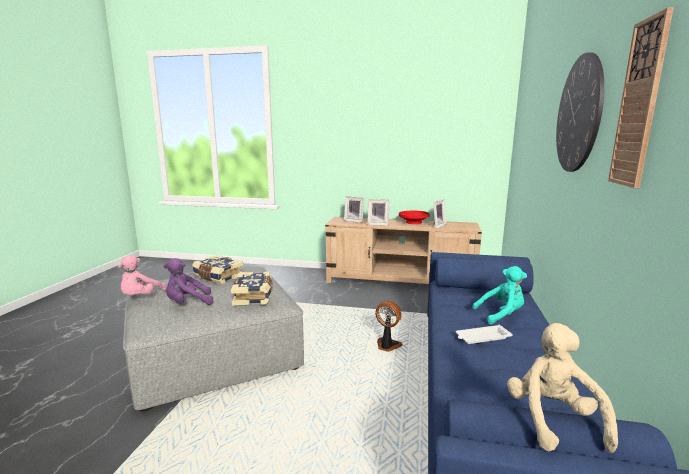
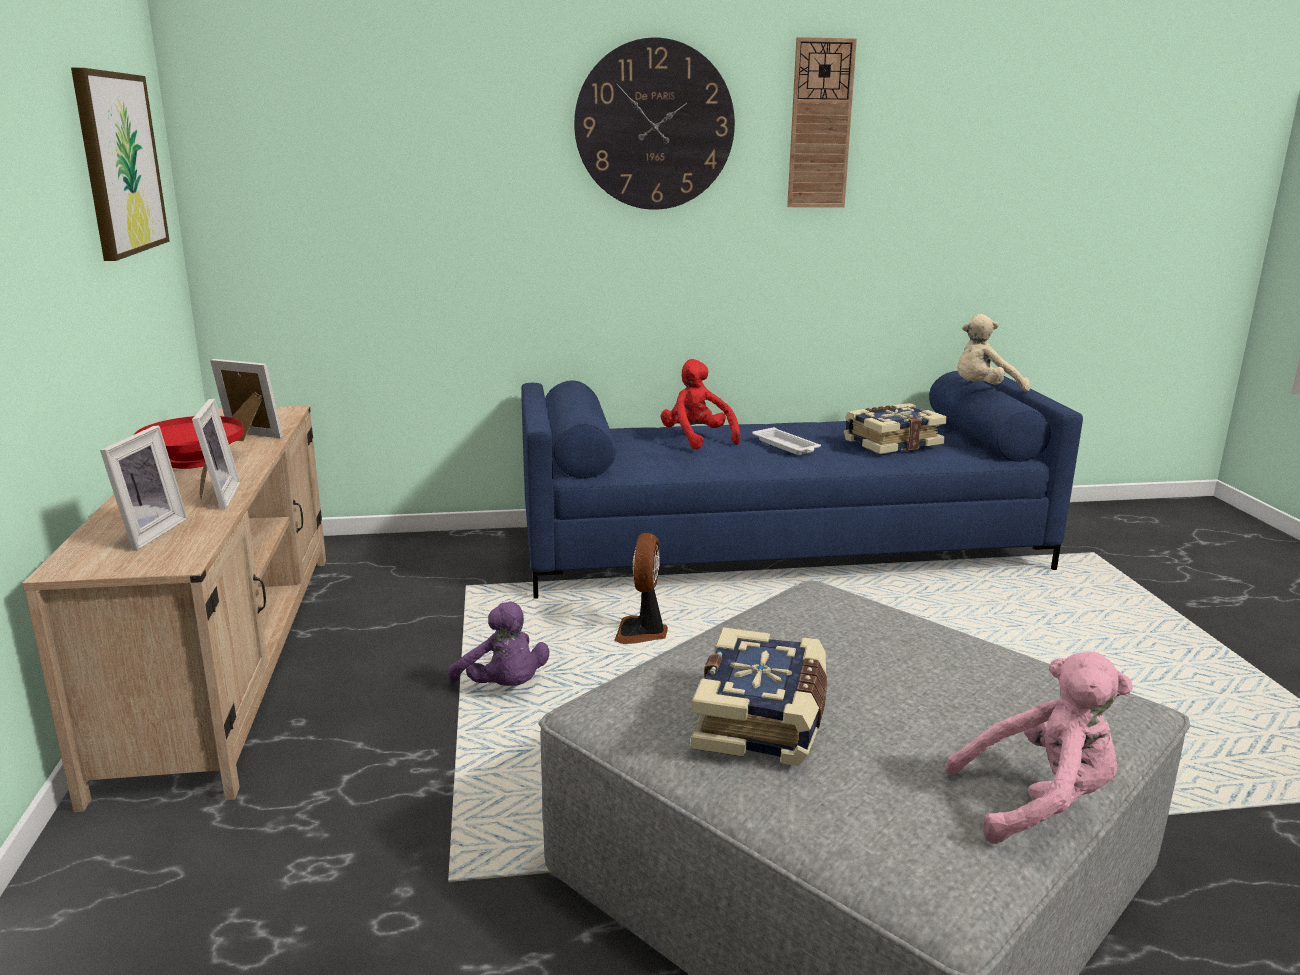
camera: 110 degrees left, 5 degrees up
purple plush toy [163,258,213,305] -> purple plush toy moved to [448,602,549,686]
book [231,271,273,306] -> book moved to [844,403,947,454]
turquoise plush toy [472,266,527,325] -> red plush toy [661,359,741,449]
none -> picture [71,68,170,261]

